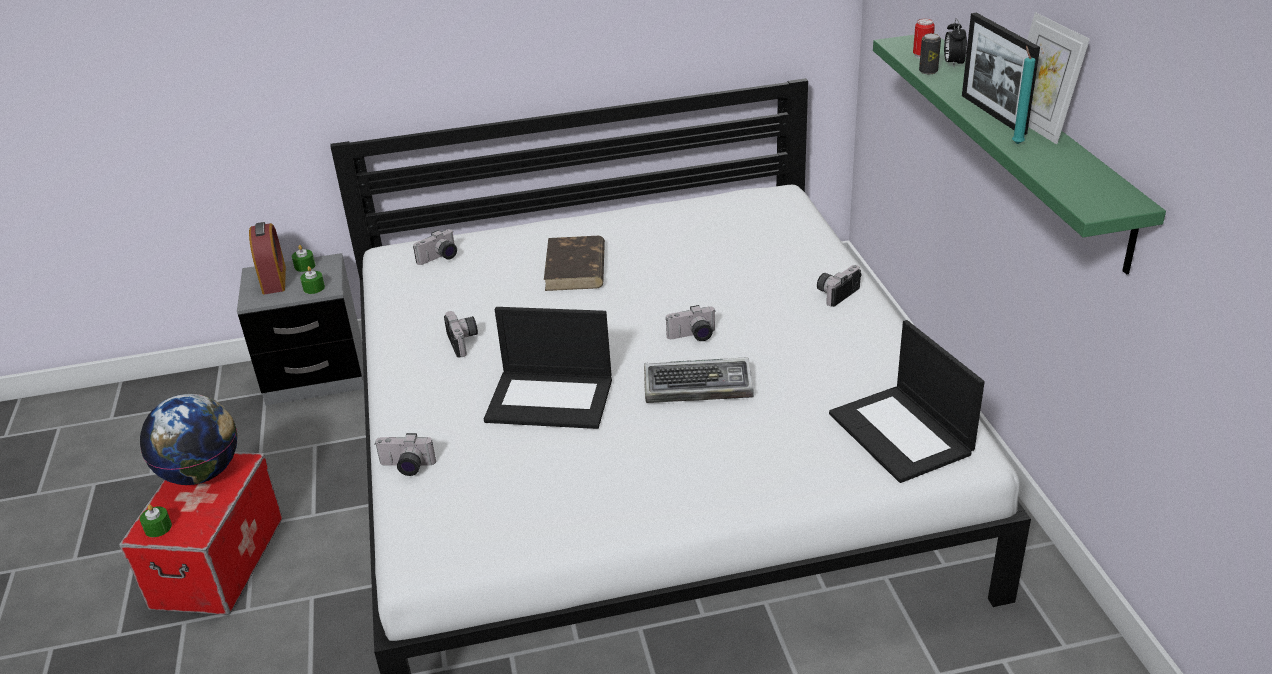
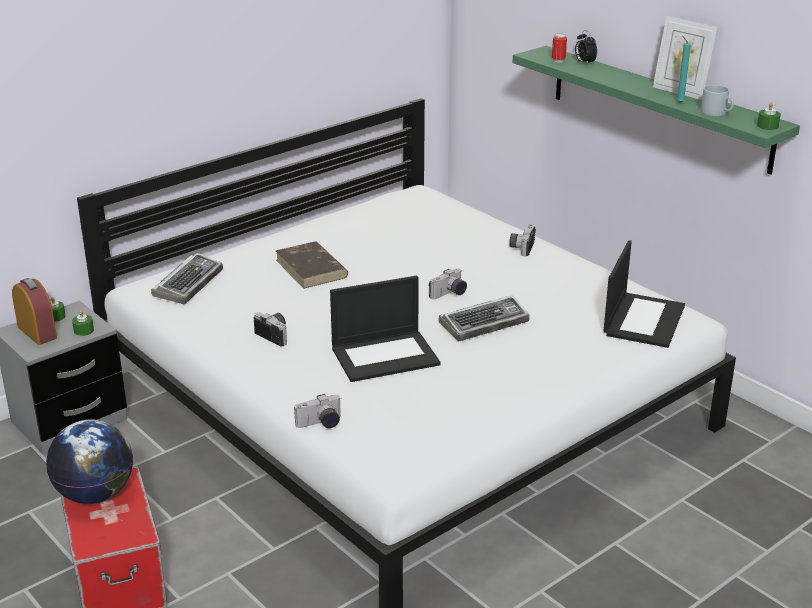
camera: 30 degrees left, 5 degrees down
green candle [140,505,172,537] -> green candle moved to [757,102,781,130]
camera [413,229,457,265] -> keyboard [151,253,223,304]
laptop [829,320,985,483] -> laptop turned 105 degrees counterclockwise [604,240,685,348]
can [919,33,941,74] -> none
picture frame [962,13,1040,135] -> none
none -> grey mug [701,85,734,116]

